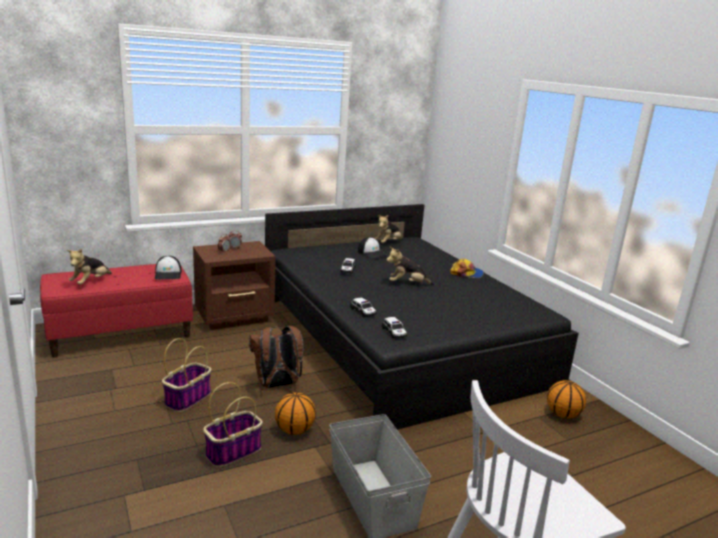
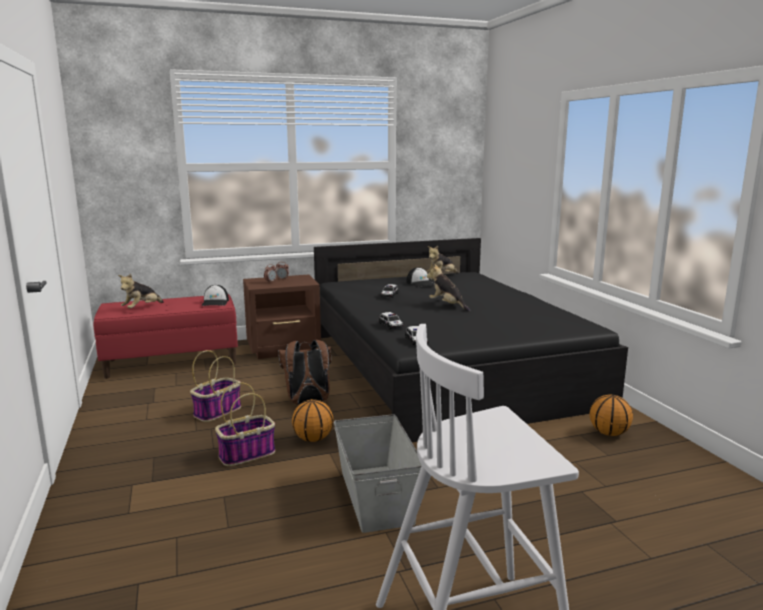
camera: 10 degrees right, 5 degrees down
plush toy [386,247,435,285] -> plush toy turned 45 degrees clockwise [427,264,471,312]
cap [450,259,484,278] -> none

